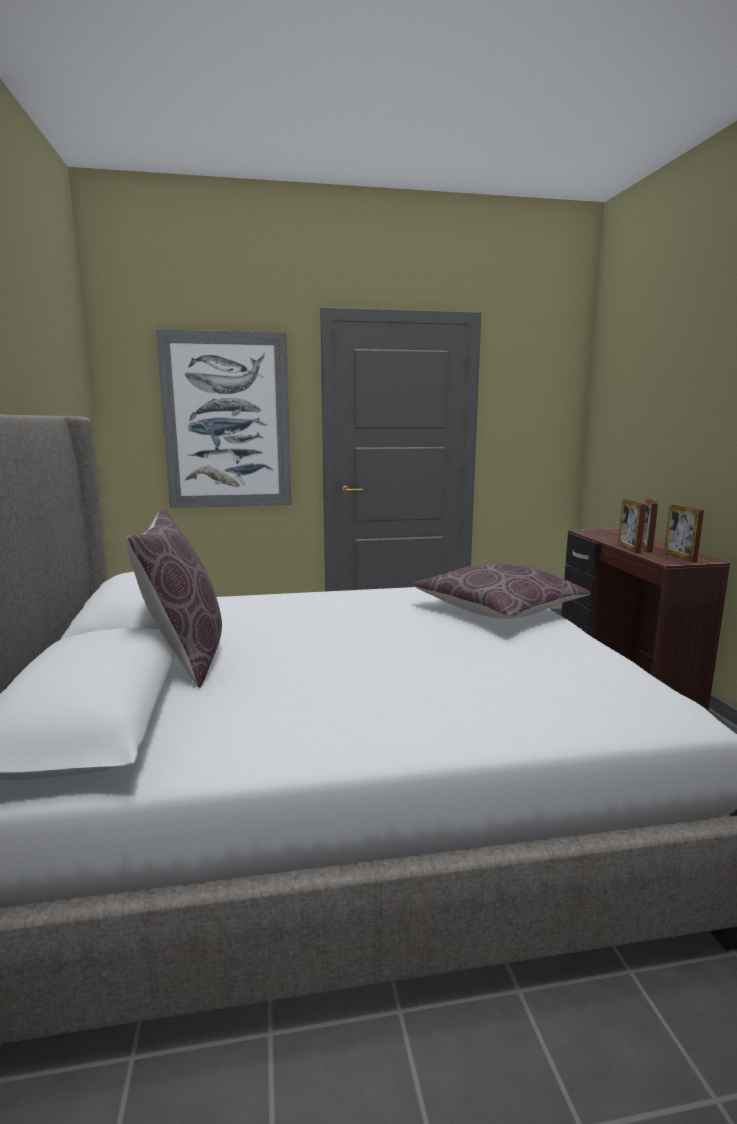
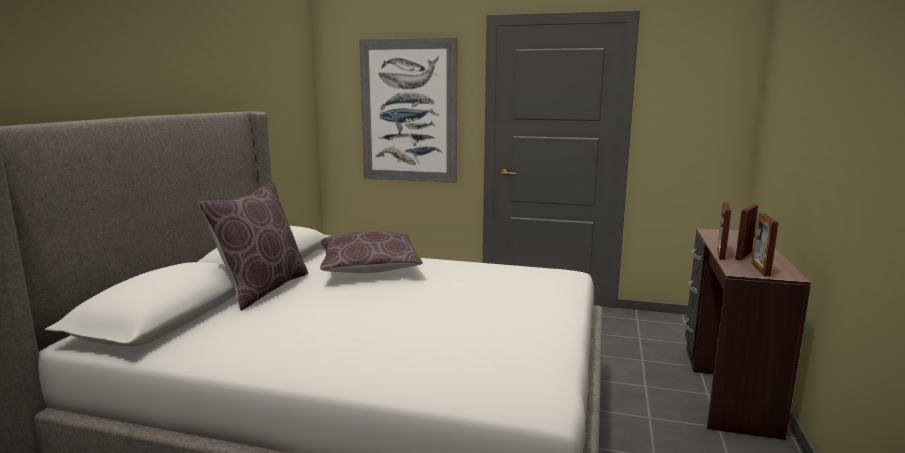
camera: 25 degrees right, 0 degrees up
brown pillow [413,563,591,619] -> brown pillow moved to [320,231,423,273]

